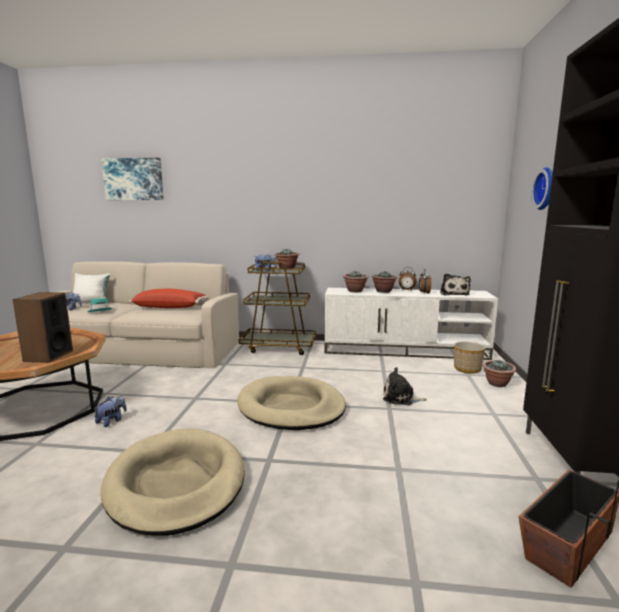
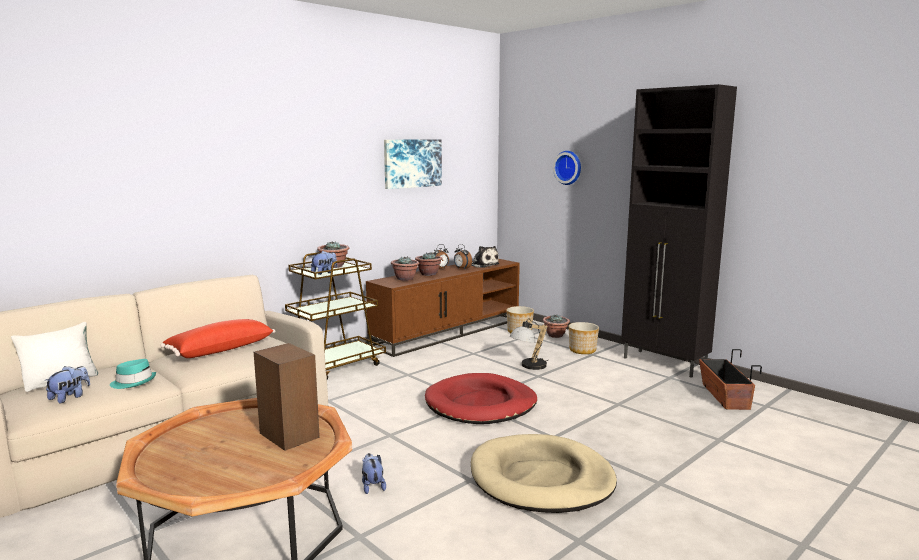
camera: 50 degrees left, 0 degrees up
picture [101,158,164,200] -> picture moved to [384,140,442,189]
beige dog bed [237,376,346,430] -> red dog bed [425,373,537,424]
white tv stand [324,288,498,360] -> brown tv stand [366,259,520,357]
plush toy [383,367,427,405] -> table lamp [510,318,548,370]
none -> planter [569,322,599,354]

